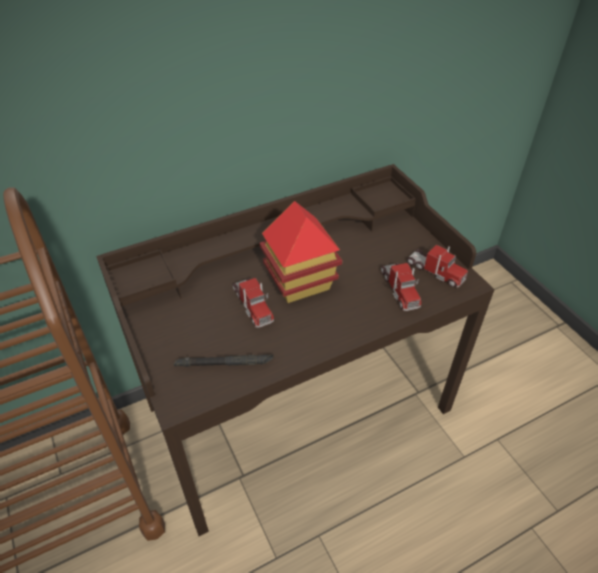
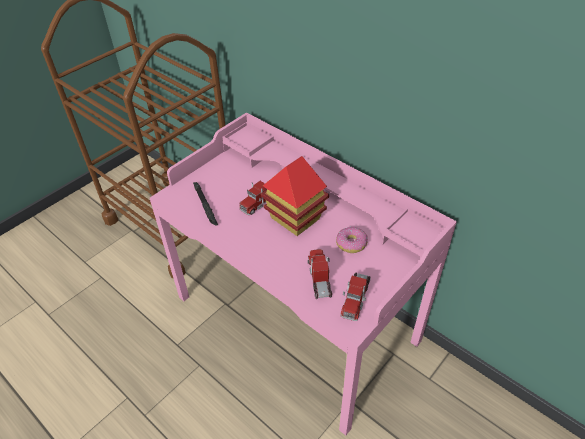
camera: 70 degrees right, 0 degrees up
brown desk [96,164,495,536] -> pink desk [150,113,457,435]
toy truck [381,263,421,311] -> toy truck turned 120 degrees clockwise [308,249,332,299]
none -> donut [336,227,368,253]

